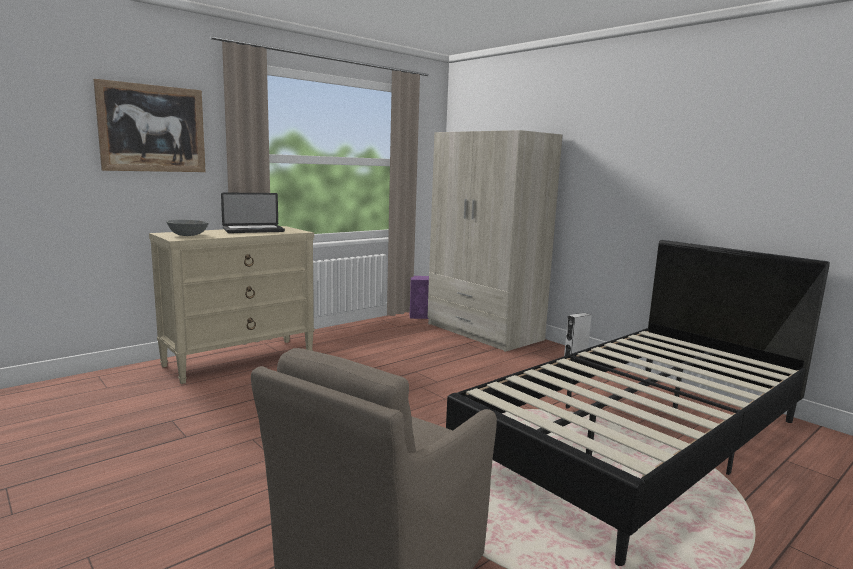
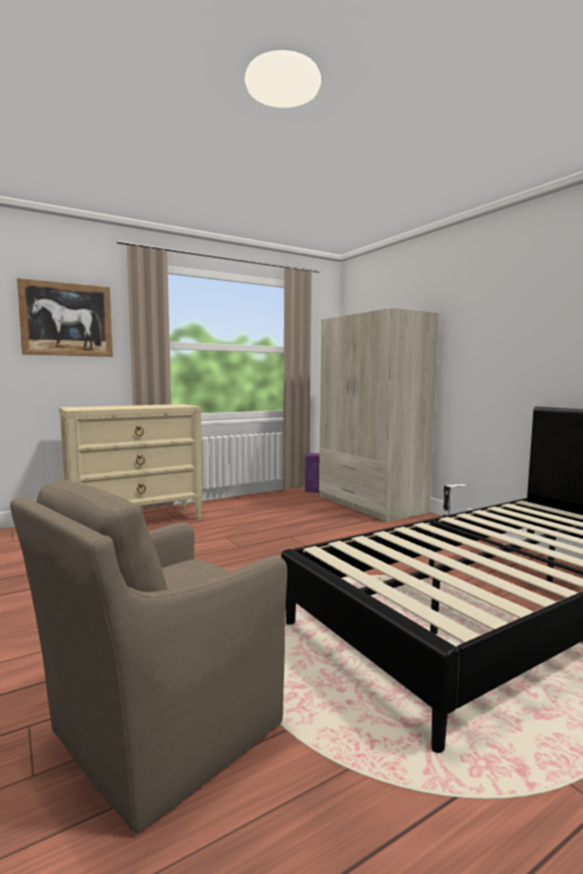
camera: 10 degrees right, 5 degrees down
grey bowl [166,220,209,236] -> none
laptop [221,192,285,233] -> none

